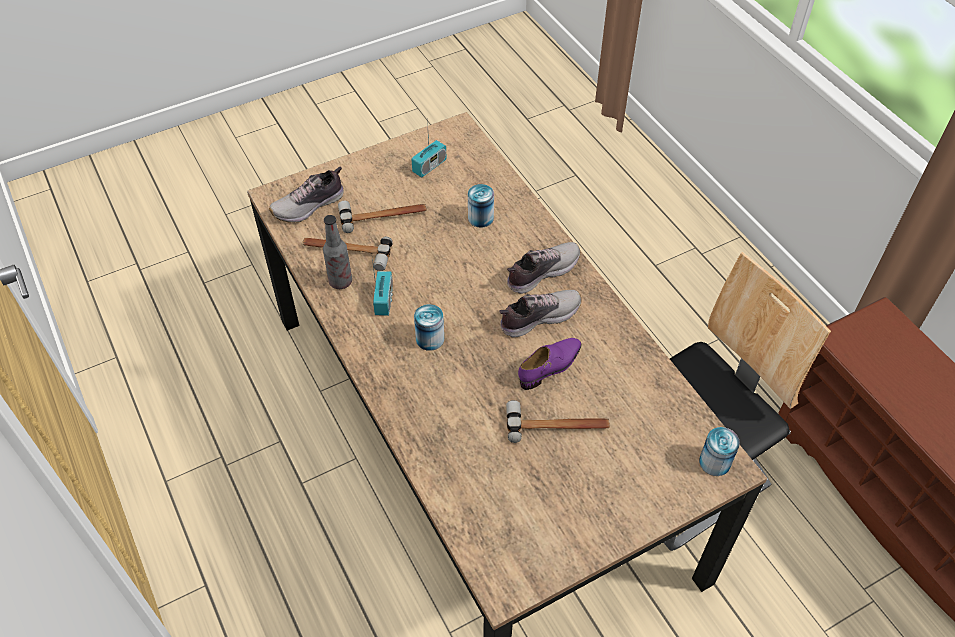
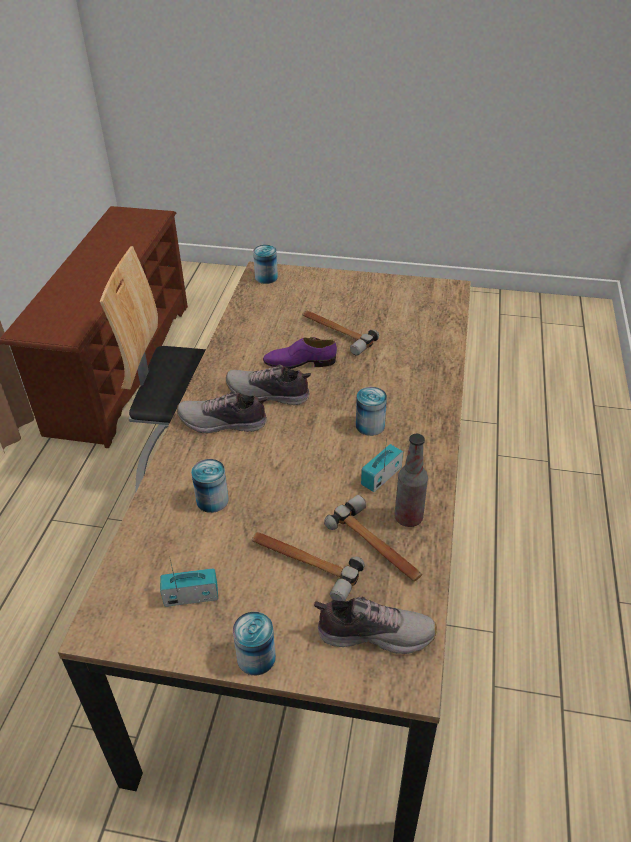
camera: 140 degrees left, 10 degrees down
none -> can [233,612,276,675]

